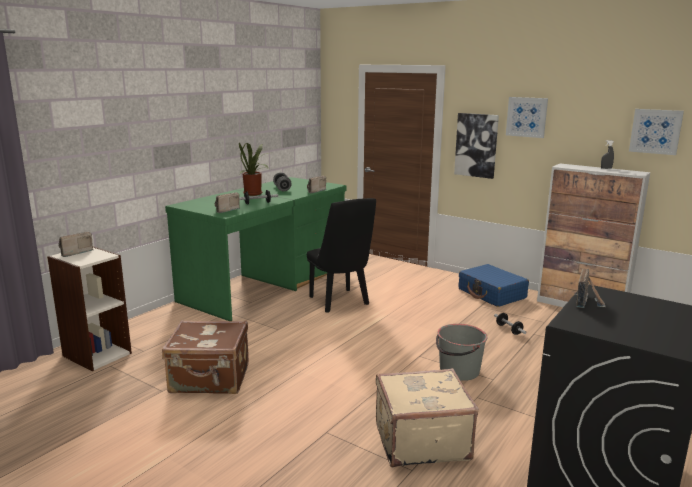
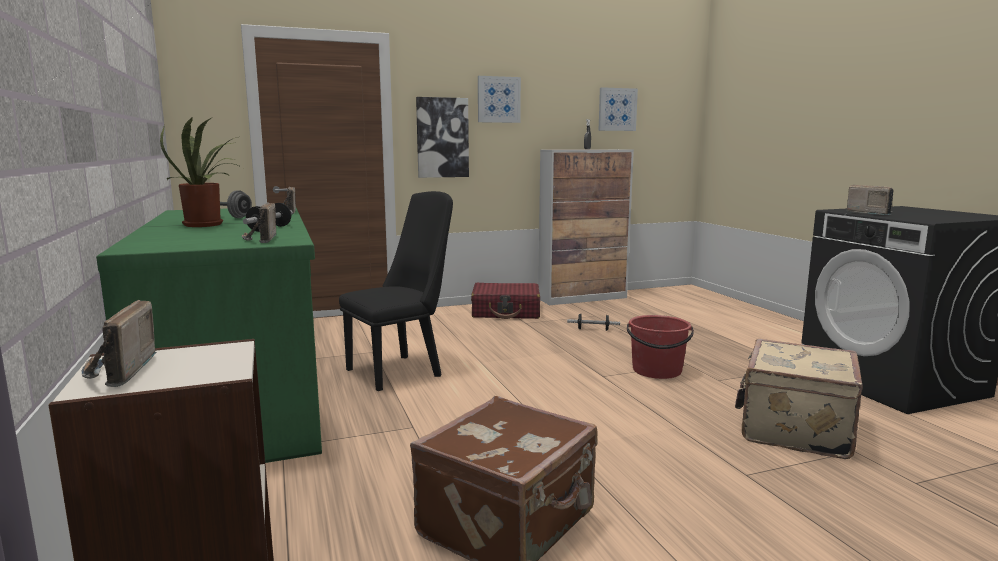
camera: 55 degrees left, 5 degrees down
black chair [307,198,376,313] -> black chair turned 45 degrees counterclockwise [339,191,453,391]
grey bucket [436,324,488,381] -> red bucket [627,315,694,379]
blue suitcase [459,264,529,307] -> red suitcase [471,283,540,319]

